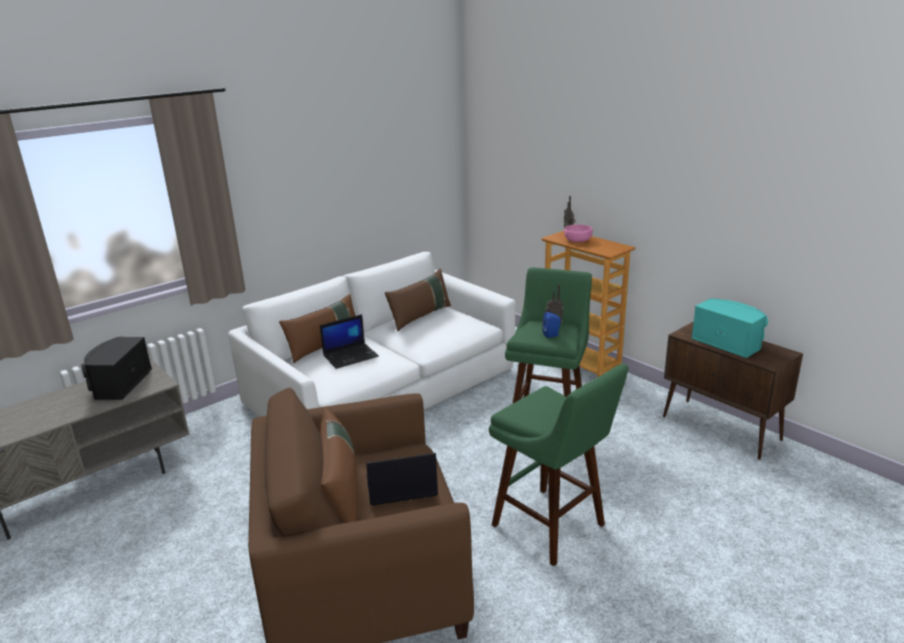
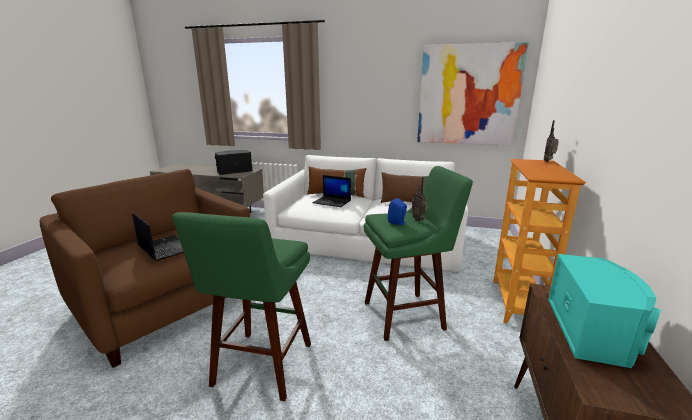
camera: 55 degrees right, 5 degrees down
brown pillow [320,408,358,523] -> none
pink bowl [564,225,593,242] -> none
none -> picture [417,42,529,145]

